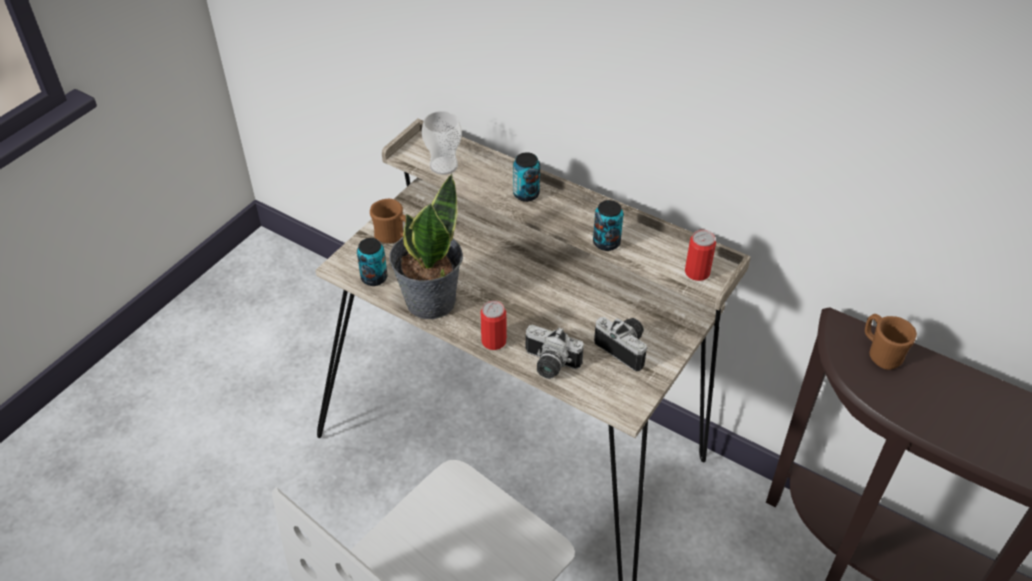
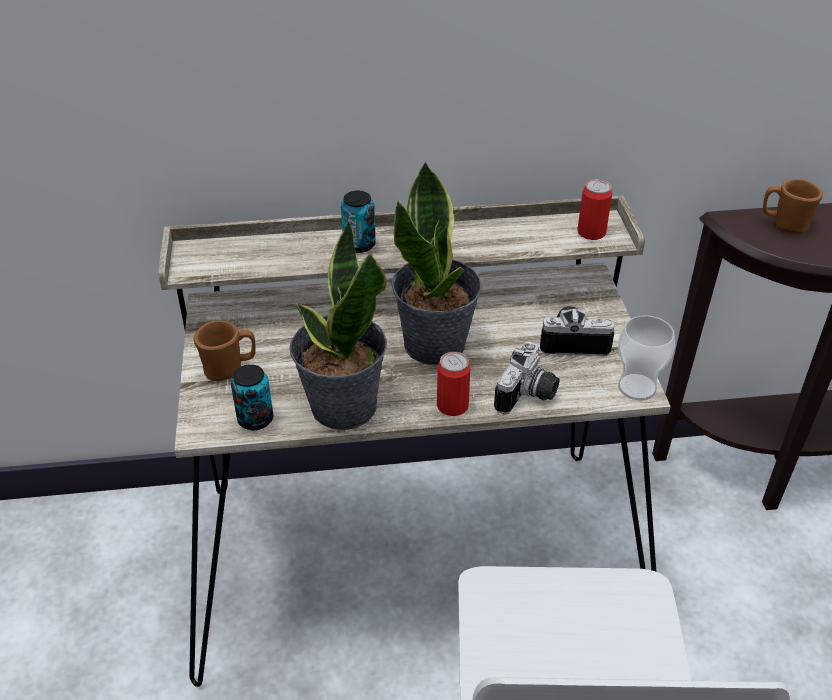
camera: 40 degrees left, 5 degrees down
cup [422,111,462,175] -> cup moved to [618,315,675,401]
camera [525,325,584,379] -> camera turned 45 degrees counterclockwise [494,341,560,414]
can [593,200,623,251] -> none
none -> potted plant [392,161,482,365]

